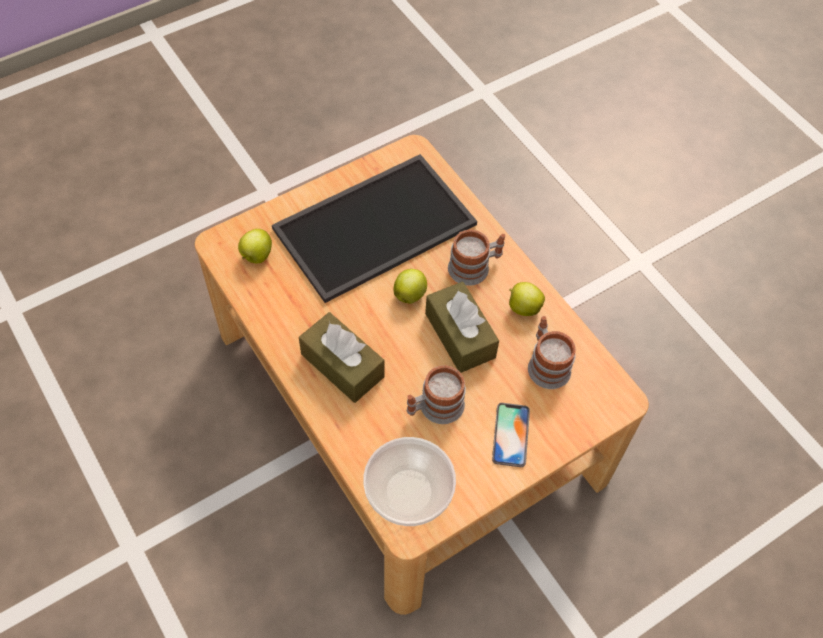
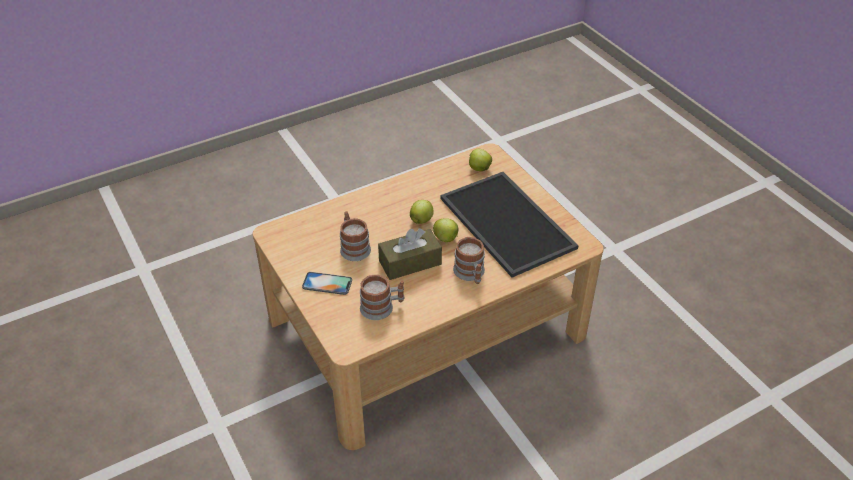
camera: 95 degrees right, 15 degrees down
brown tissue box [299,312,385,403] -> none
bowl [363,437,456,526] -> none
apple [509,282,545,316] -> apple moved to [410,200,434,224]

